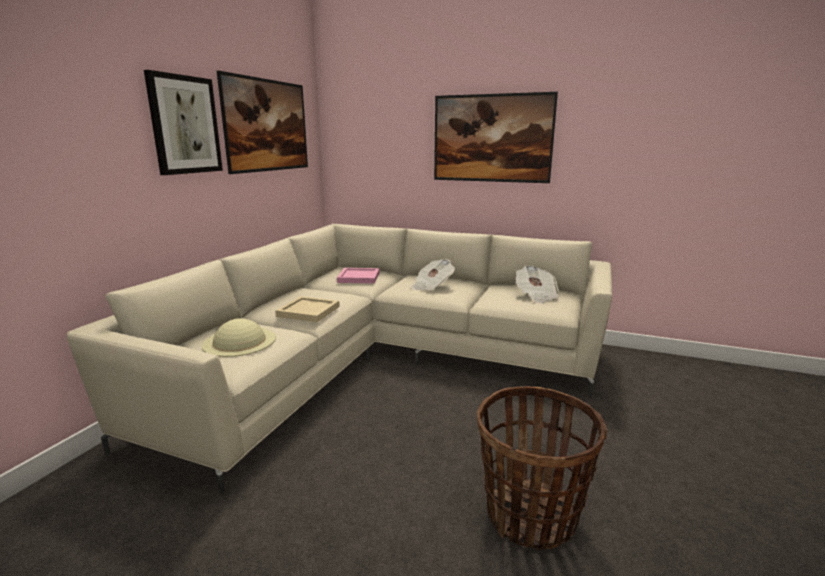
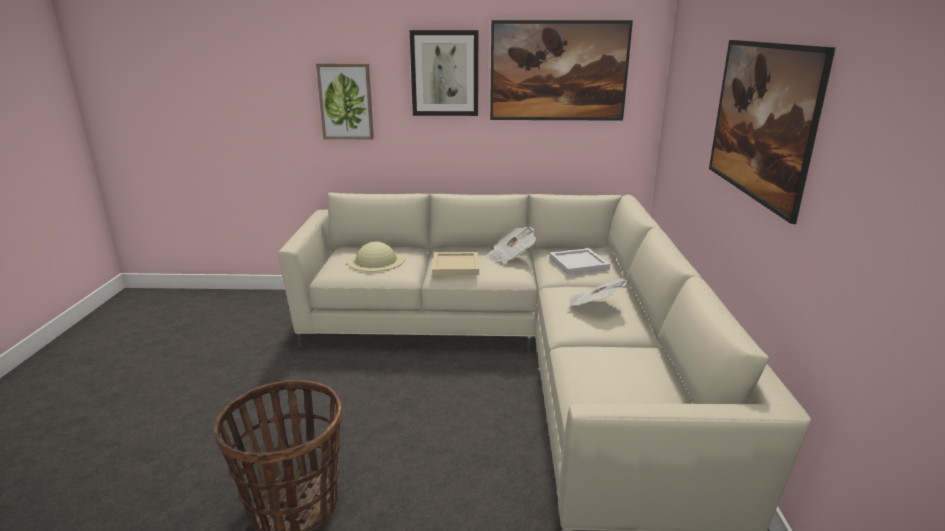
camera: 70 degrees right, 5 degrees up
pink tray [337,268,380,284] -> white tray [549,248,610,275]
newspaper [515,265,559,304] -> newspaper moved to [487,227,536,263]
none -> picture [316,63,374,139]

